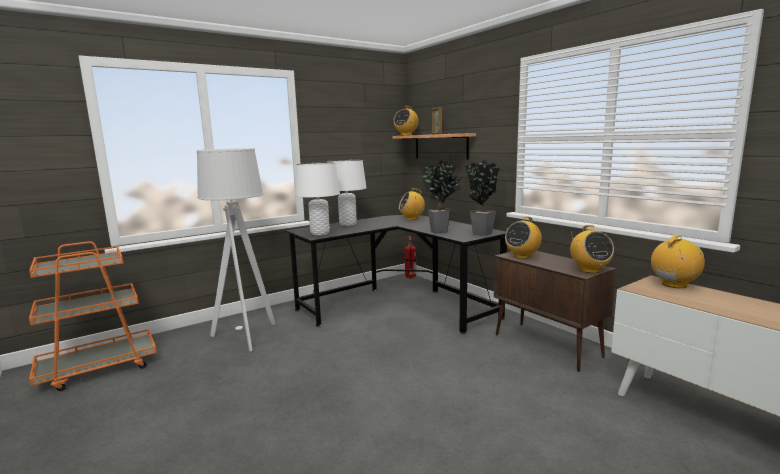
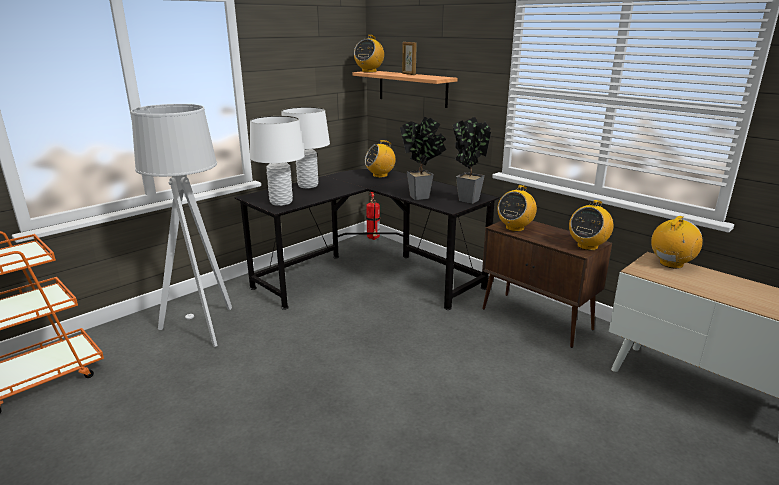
camera: 10 degrees left, 10 degrees up
radio [570,225,614,273] -> radio turned 60 degrees clockwise [569,200,613,250]

